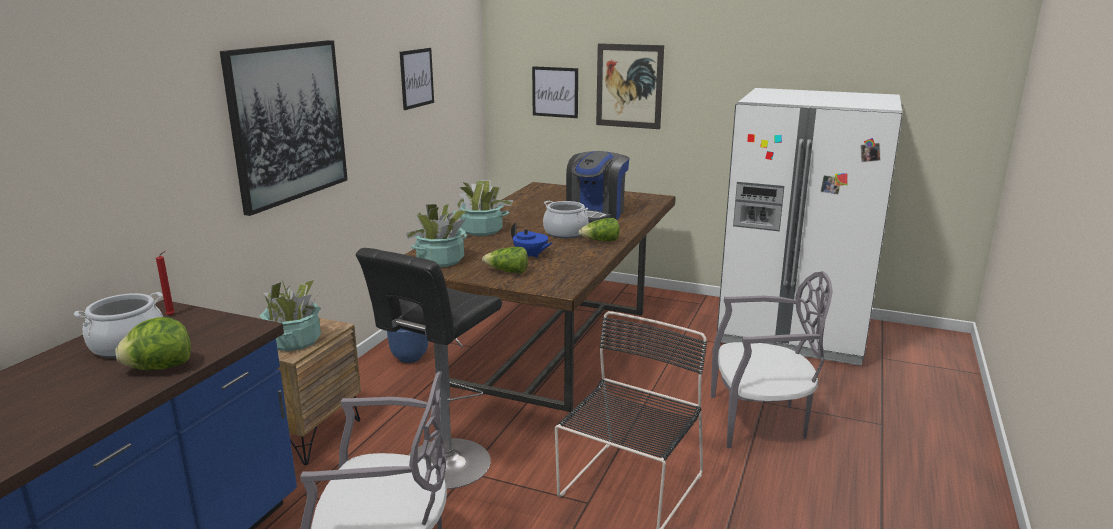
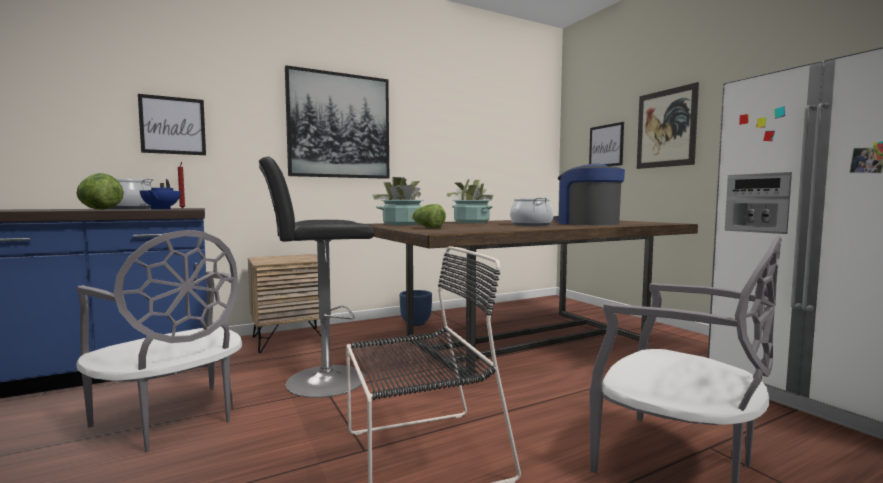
camera: 40 degrees right, 15 degrees down
potted plant [260,280,321,351] -> none
picture [400,48,434,110] -> picture moved to [138,94,206,155]
blue teapot [511,223,552,258] -> blue teapot moved to [140,179,181,209]
coffee machine [566,151,629,222] -> coffee machine turned 90 degrees clockwise [553,164,625,225]
lettuce [579,218,620,241] -> none

